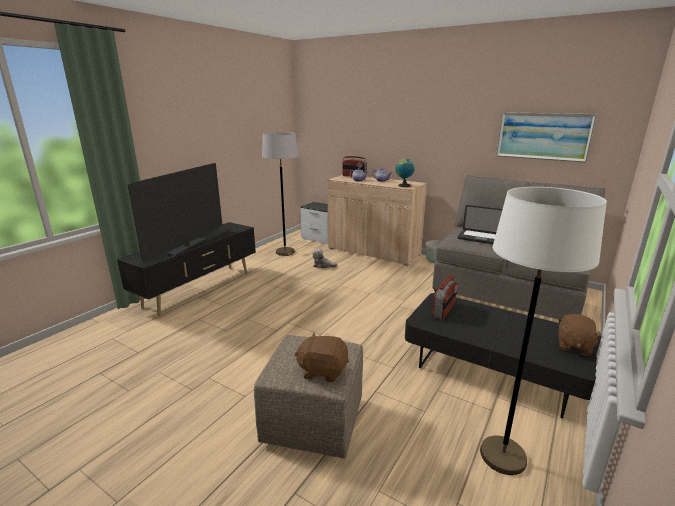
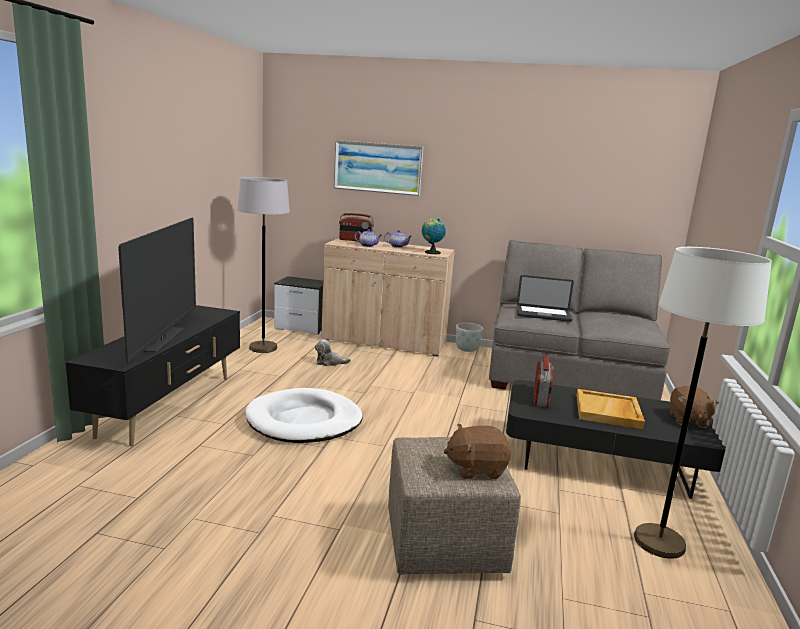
camera: 20 degrees left, 5 degrees down
picture [496,112,597,163] -> picture moved to [334,140,423,196]
none -> white dog bed [245,388,363,443]
none -> beige tray [577,389,645,429]

